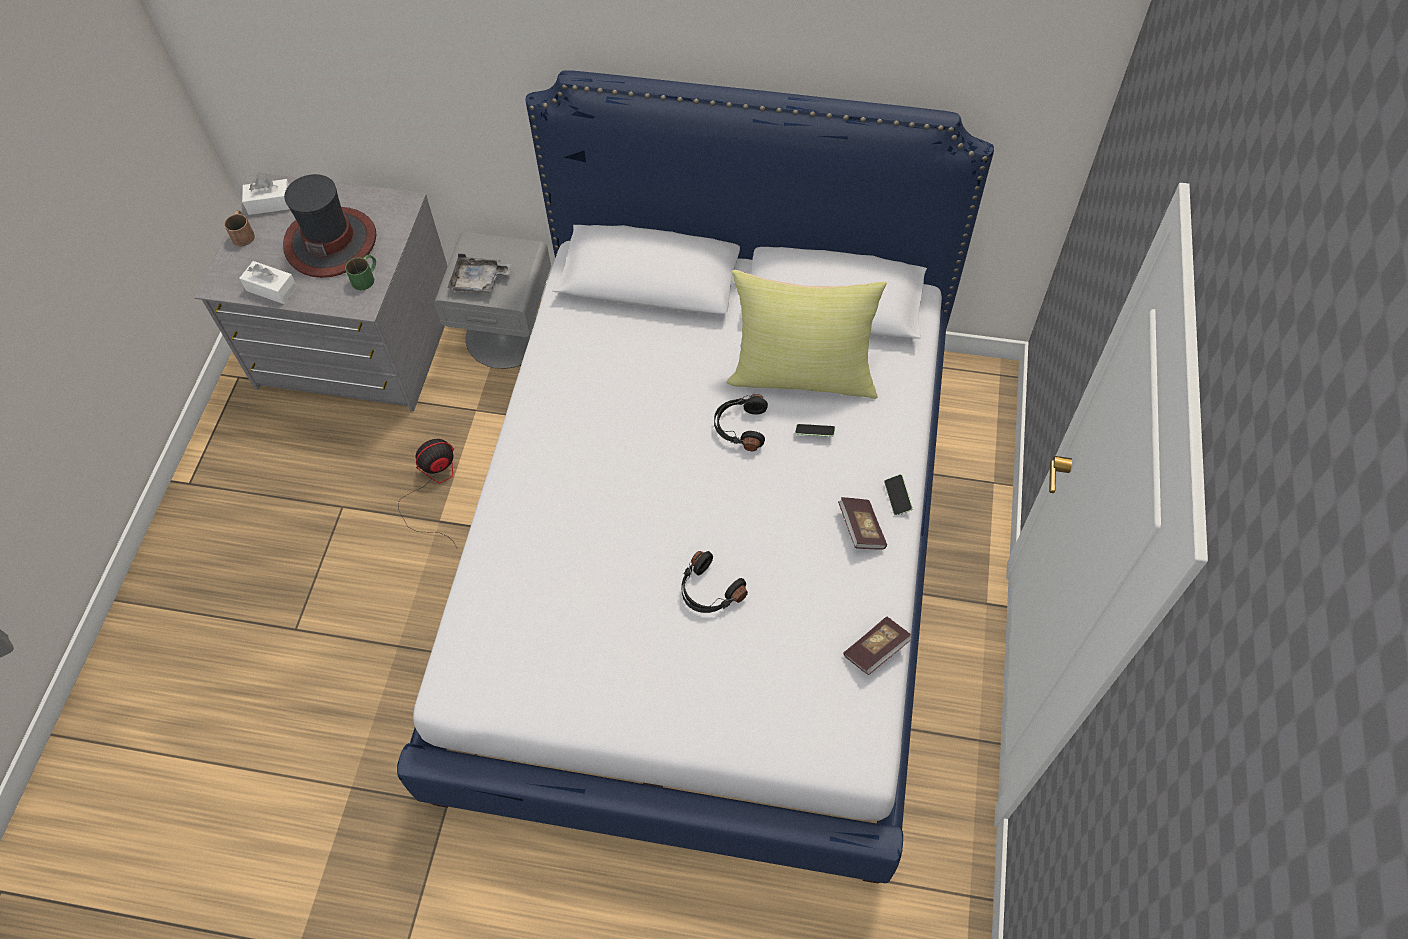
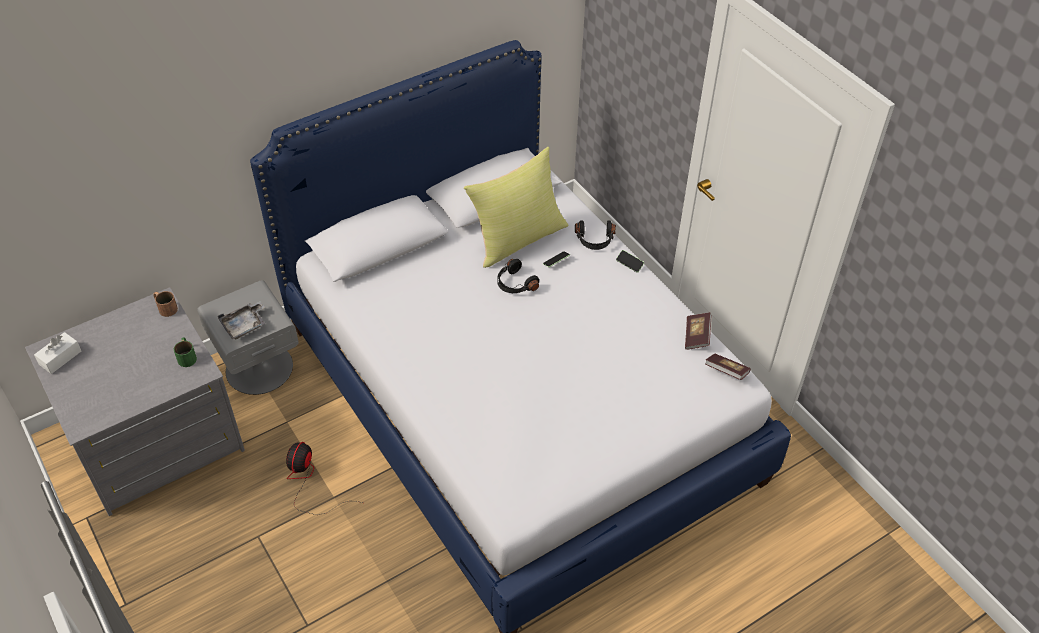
camera: 45 degrees left, 10 degrees down
brown mug [224,210,255,246] -> brown mug moved to [154,291,178,317]
white tissue box [239,261,297,304] -> none
hat [283,174,376,278] -> none
black headphones [682,551,748,613] -> black headphones moved to [575,220,616,250]
book [838,497,887,550] -> book moved to [705,354,751,380]

